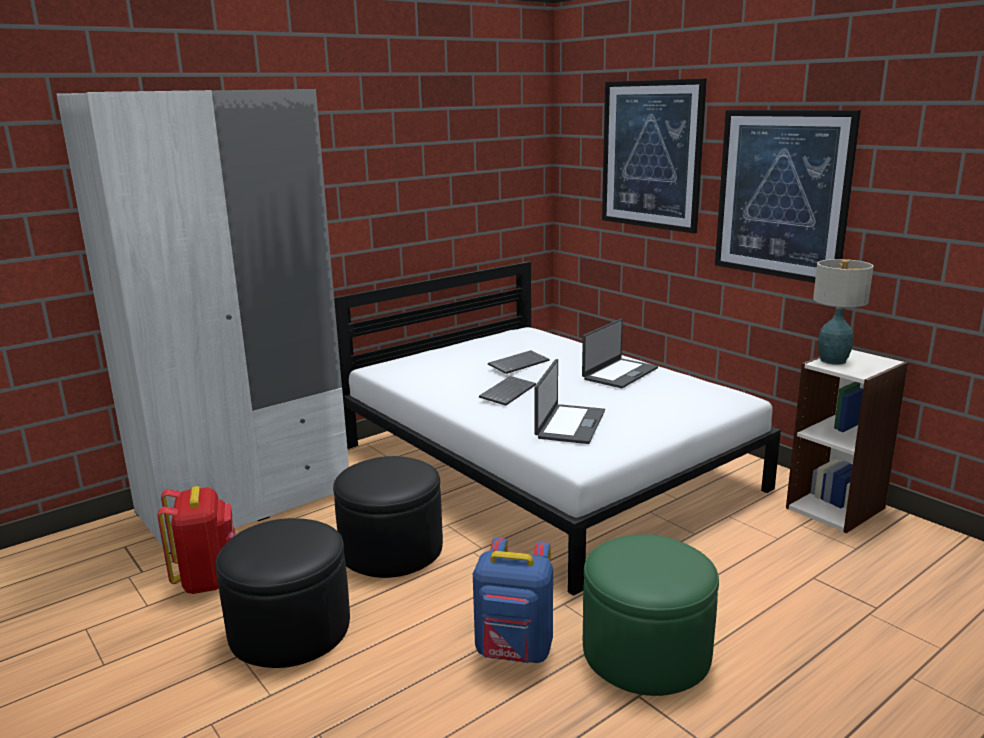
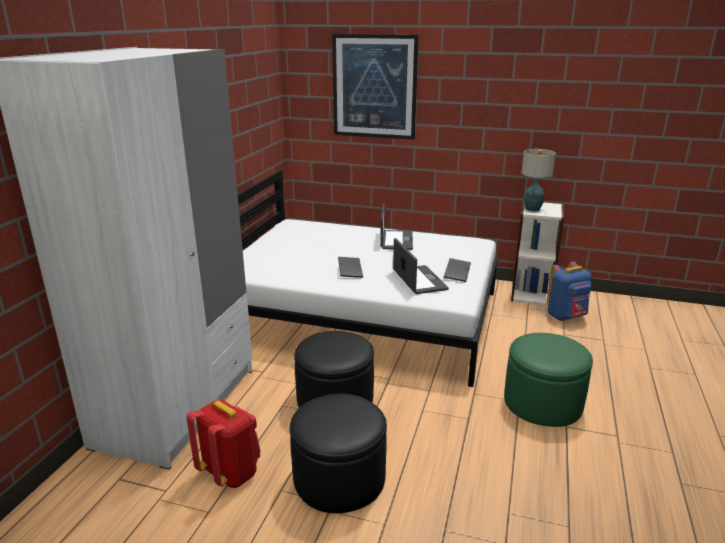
camera: 35 degrees left, 5 degrees up
blue backpack [473,538,553,663] -> blue backpack moved to [546,262,592,321]
keyboard [488,350,549,374] -> keyboard moved to [444,258,471,282]
picture [715,110,861,283] -> none

